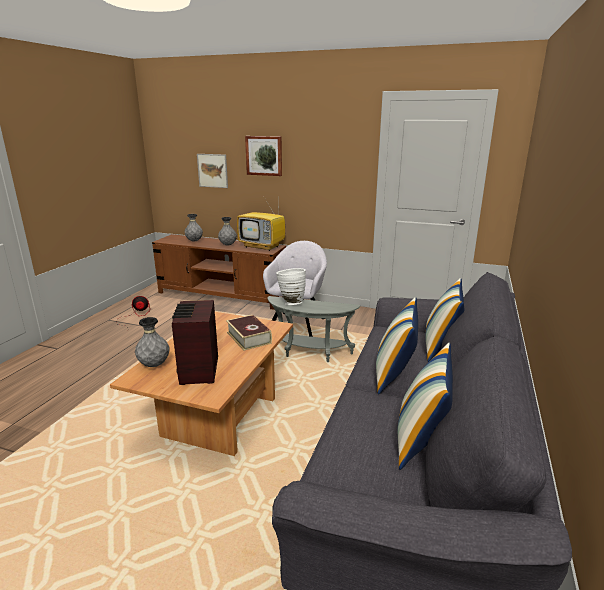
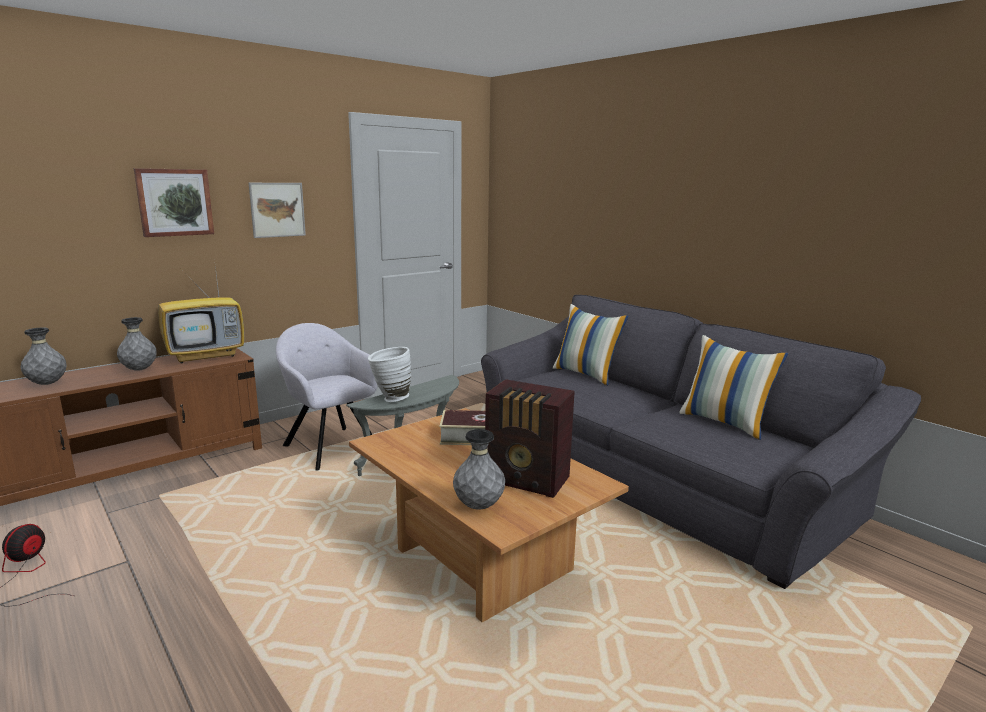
camera: 60 degrees left, 5 degrees down
picture [197,154,228,188] -> picture moved to [249,183,306,238]
pillow [376,297,418,394] -> none

